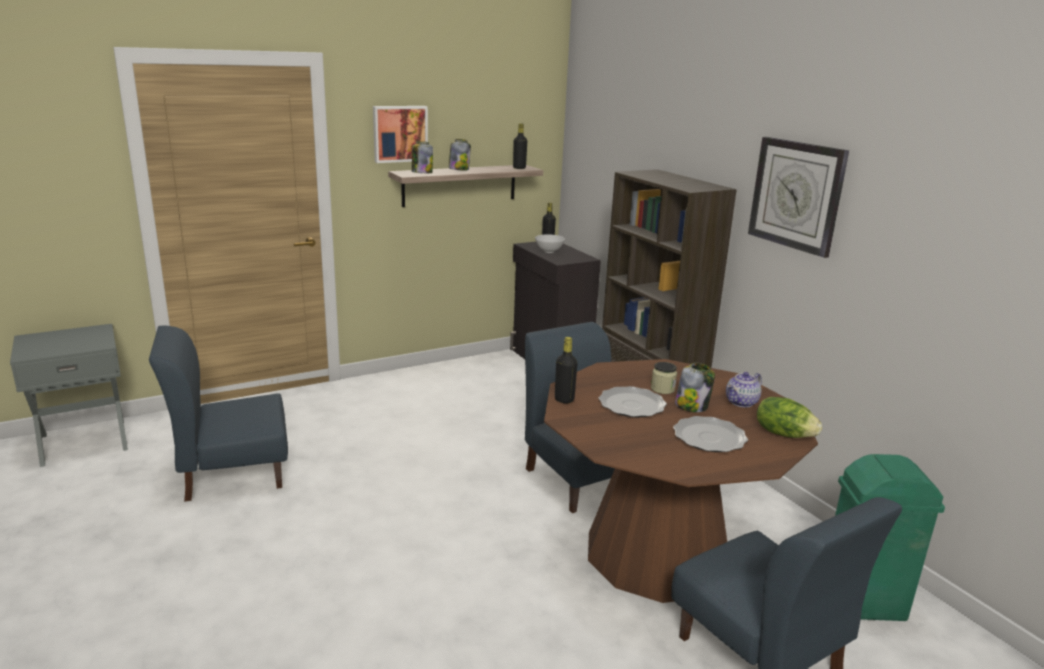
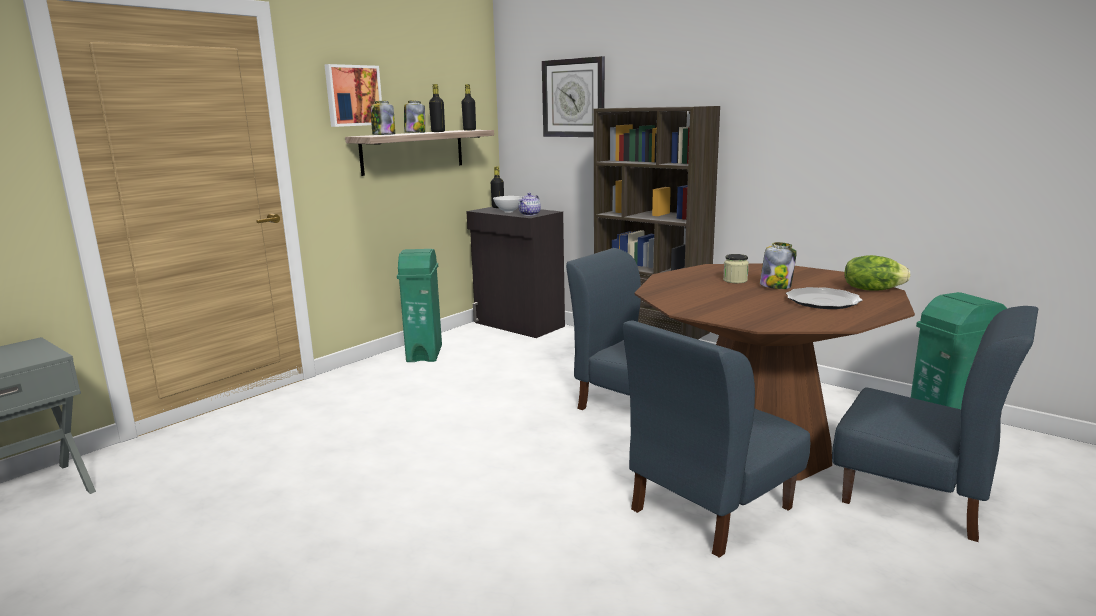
camera: 20 degrees left, 5 degrees down
blue chair [149,326,288,502] -> blue chair moved to [623,321,810,558]
black bottle [555,337,578,403] -> black bottle moved to [429,84,445,132]
plate [598,386,667,417] -> none
teapot [726,372,762,408] -> teapot moved to [518,193,541,216]
wall clock [748,137,849,258] -> wall clock moved to [542,56,605,137]
none -> green trash can [397,249,442,362]

